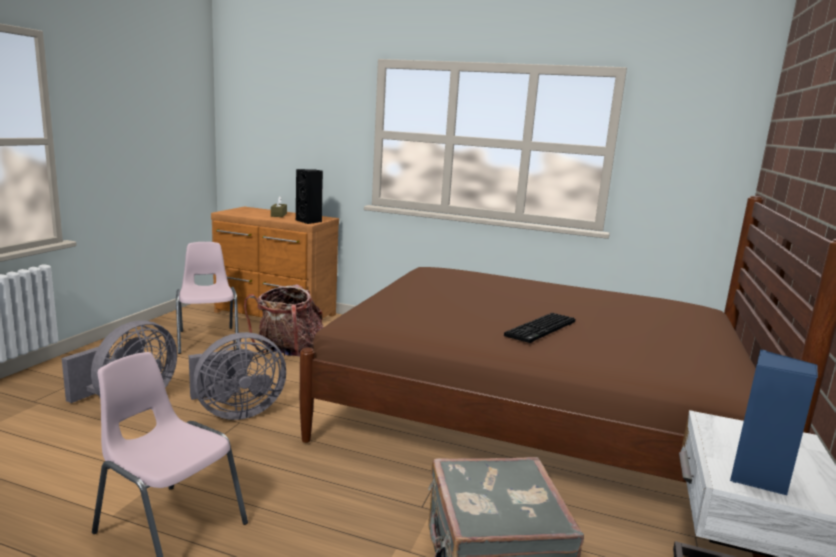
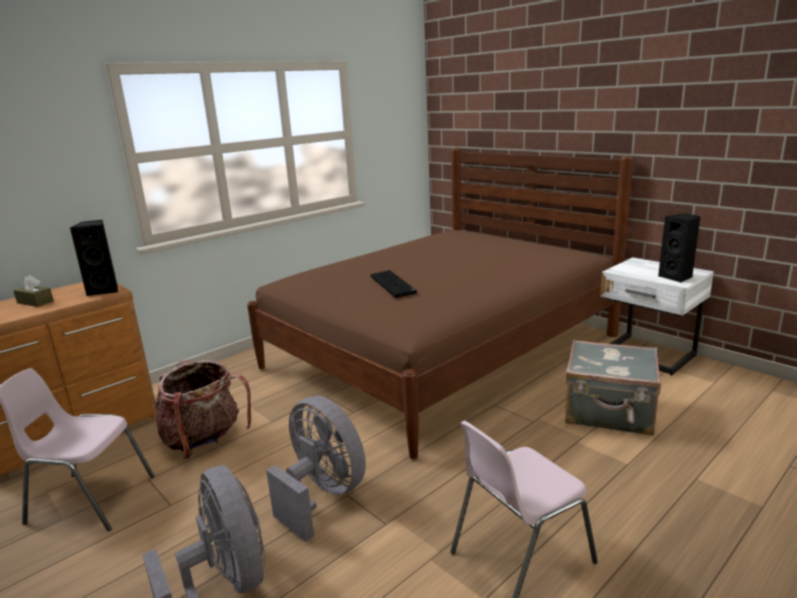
camera: 60 degrees left, 5 degrees up
grey fan [189,332,286,420] -> grey fan turned 45 degrees counterclockwise [266,396,366,542]
keyboard [504,313,575,343] -> keyboard moved to [371,270,417,298]
blue speaker [730,349,818,495] -> black speaker [658,214,700,283]

